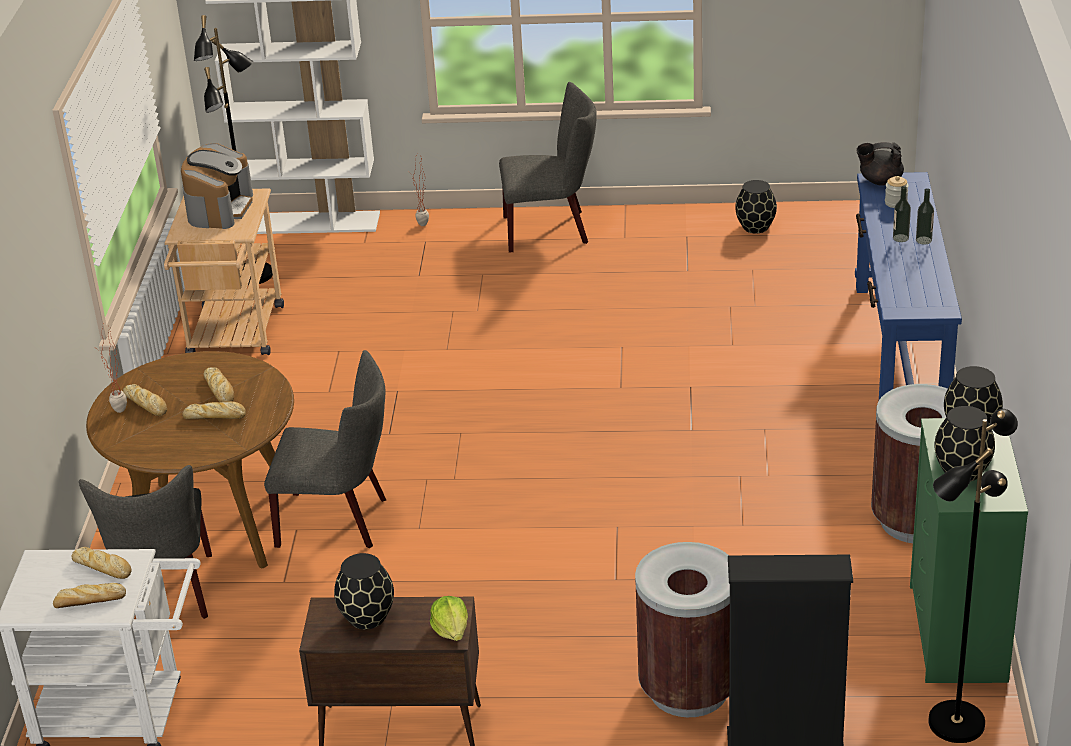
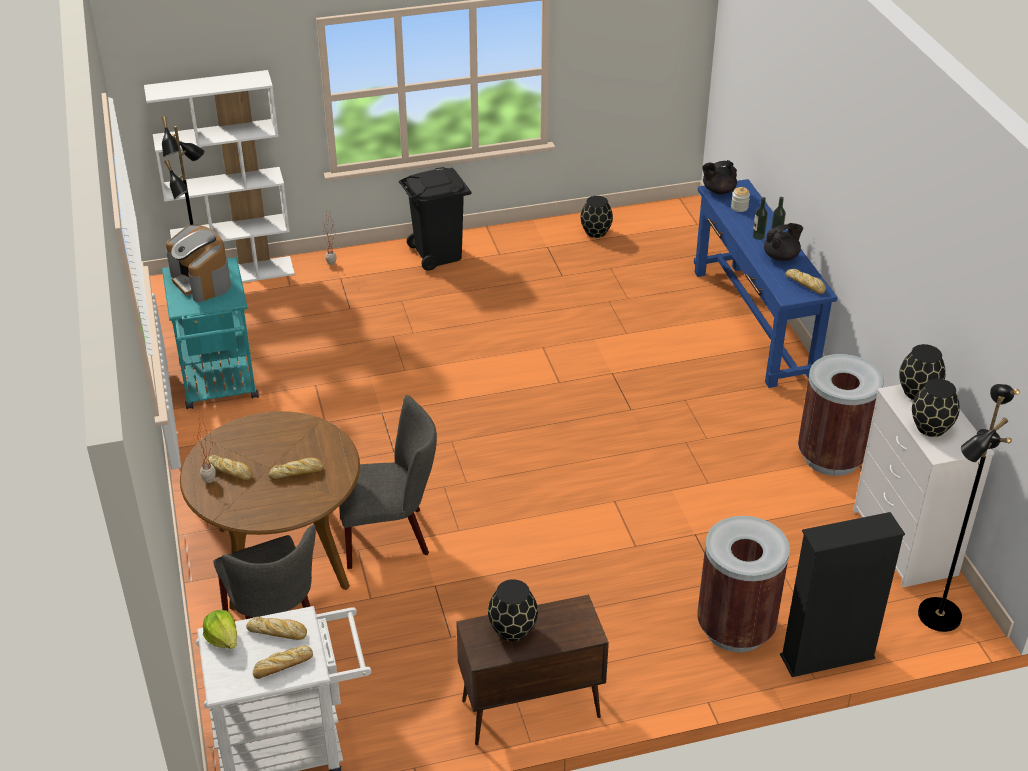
camera: 20 degrees left, 5 degrees up
beige cart [164,188,284,355] -> turquoise cart [162,257,259,409]
coffee machine [181,143,253,229] -> coffee machine turned 150 degrees clockwise [166,224,231,302]
bread [204,367,234,402] -> bread moved to [786,269,826,294]
lettuce [430,596,468,641] -> lettuce moved to [203,610,237,649]
grey chair [499,82,597,253] -> black trash can [399,167,472,271]
green dresser [910,418,1028,683] -> white dresser [853,384,994,588]
none -> black teapot [764,223,803,261]

